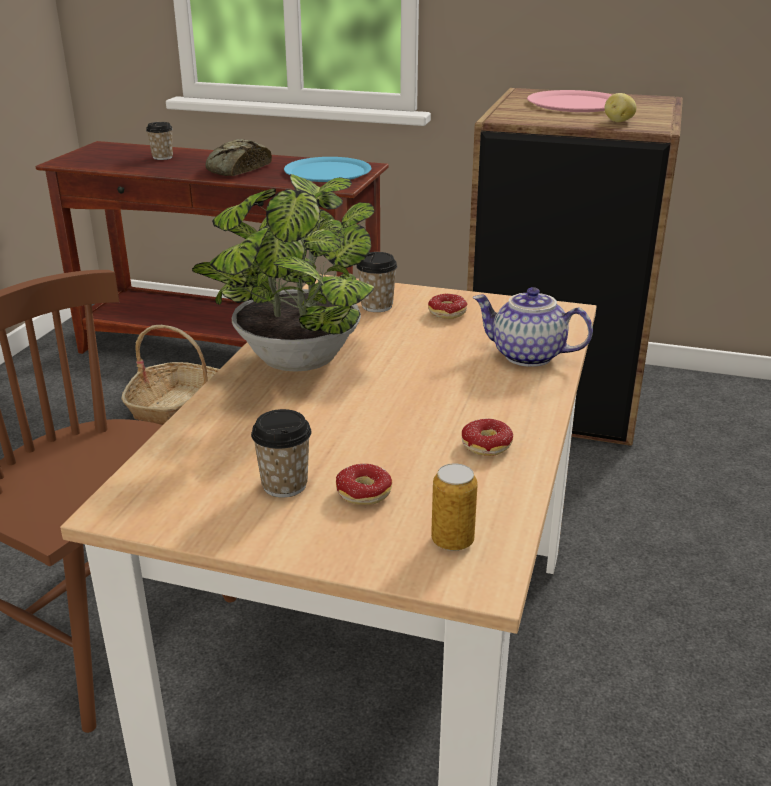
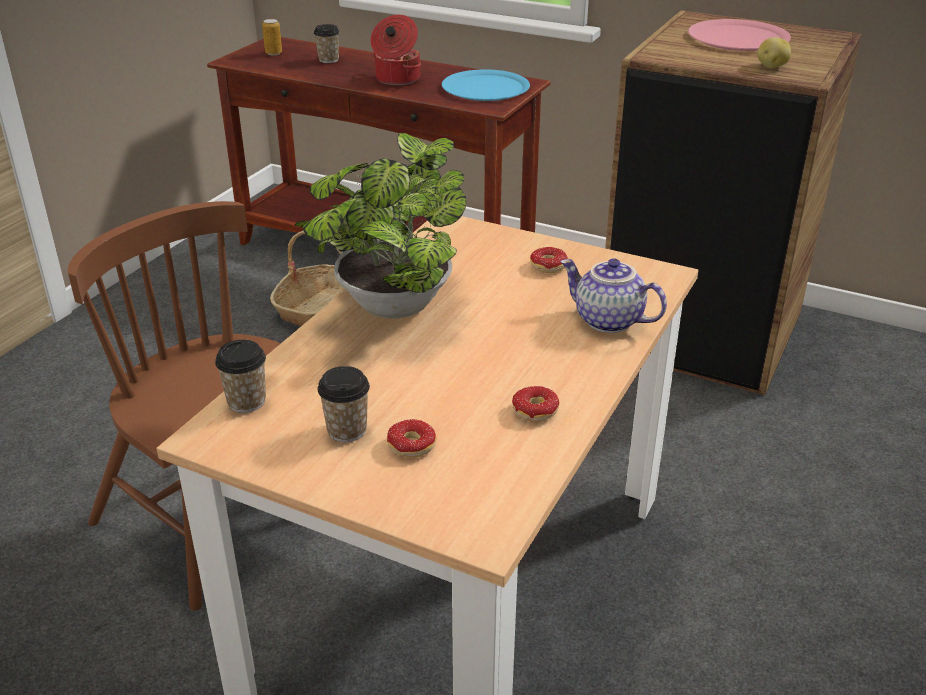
camera: 10 degrees right, 5 degrees up
bread [205,139,272,176] -> cooking pot [370,15,421,85]
cup [356,252,398,312] -> cup moved to [215,340,266,413]
can [431,463,478,551] -> can moved to [262,19,282,55]

